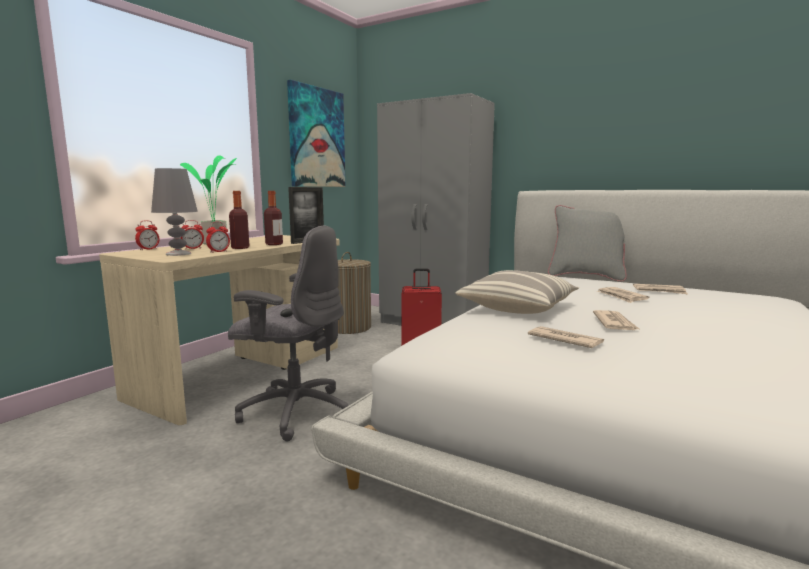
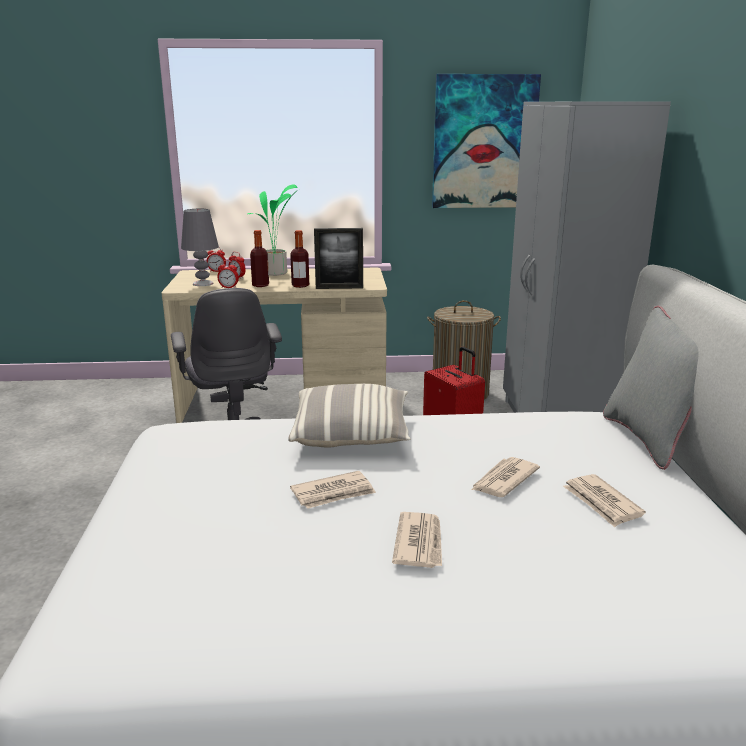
camera: 55 degrees right, 10 degrees up
newspaper [528,326,604,348] -> newspaper moved to [392,512,442,568]

